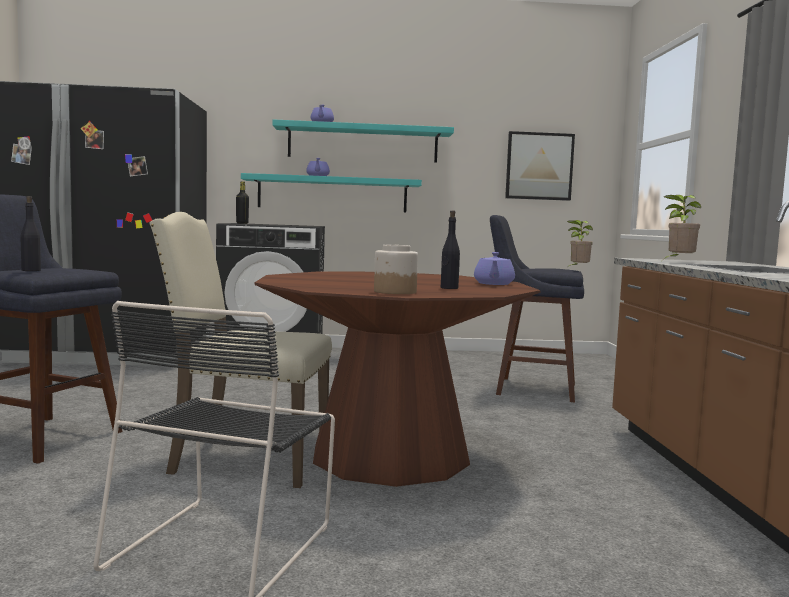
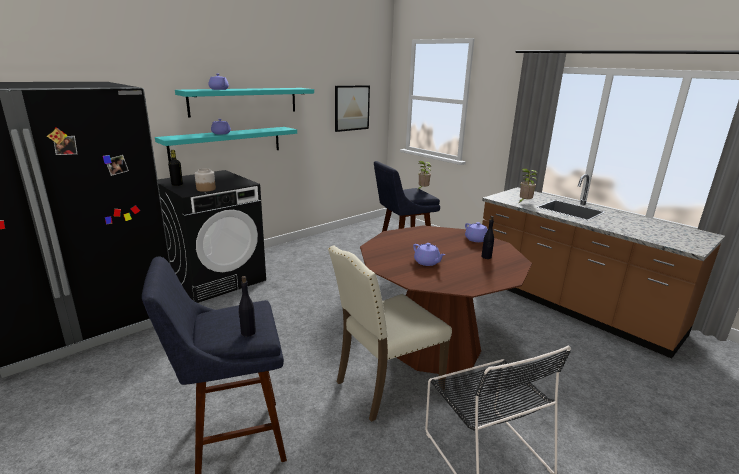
camera: 40 degrees left, 15 degrees up
jar [374,245,418,294] -> jar moved to [195,168,216,192]
none -> purple teapot [413,243,445,266]

